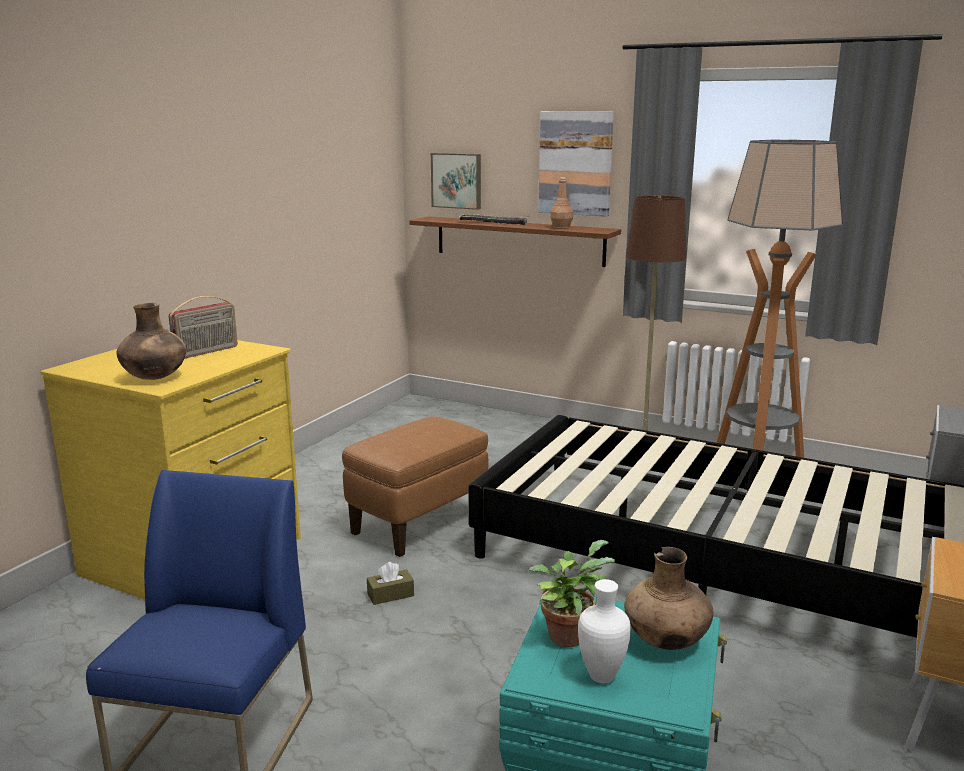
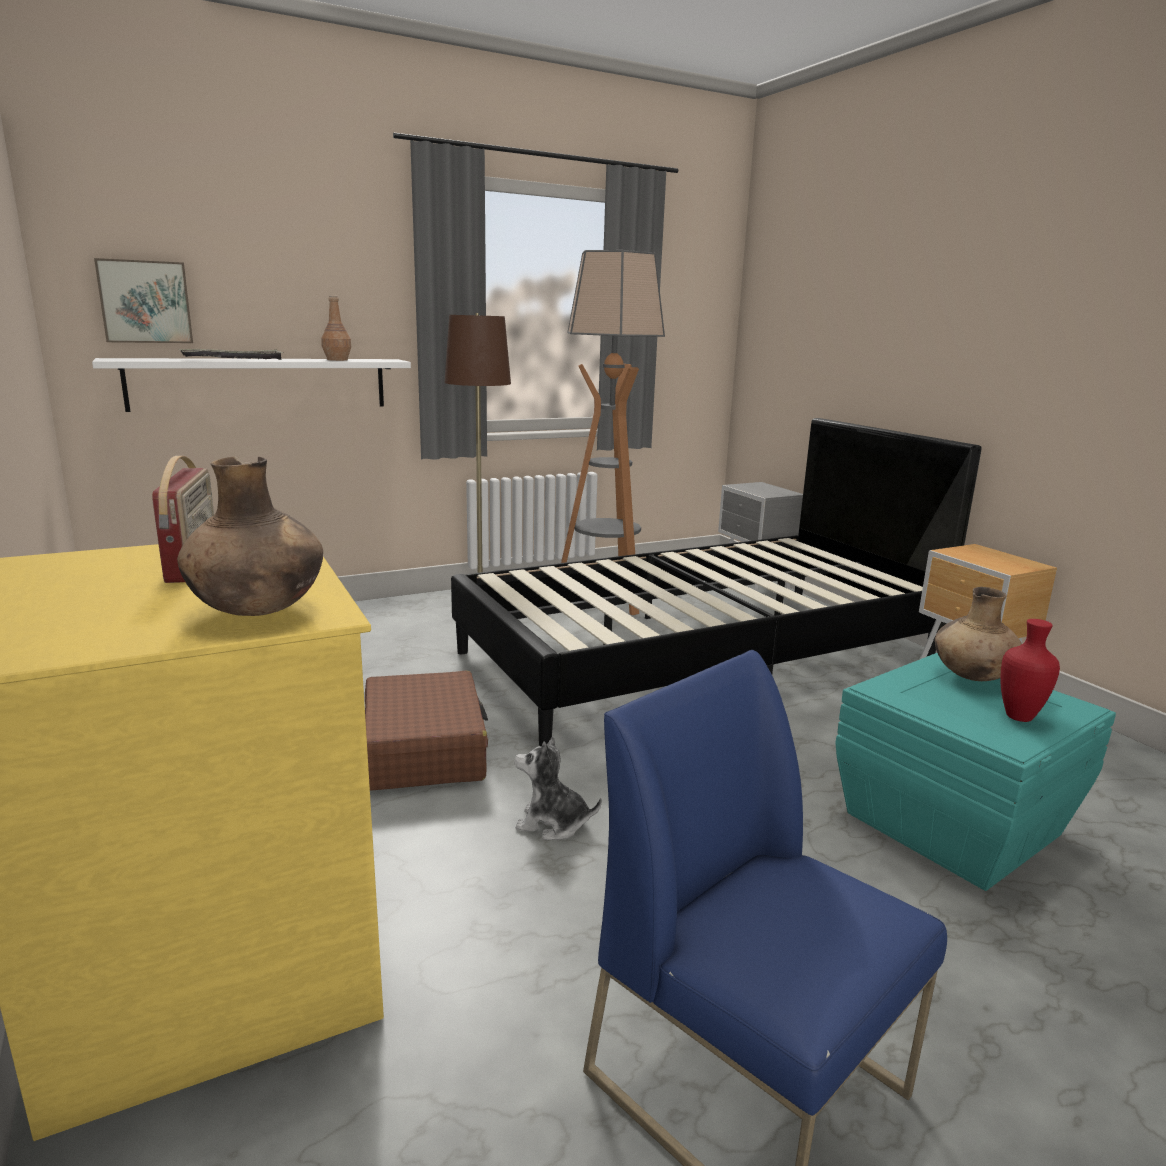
camera: 55 degrees left, 0 degrees up
brown ottoman [342,416,488,557] -> brown suitcase [365,671,488,791]
brown tissue box [367,562,414,605] -> plush toy [514,737,602,840]
brown shelf [410,216,621,267] -> white shelf [92,358,411,412]
potted plant [529,540,615,647] -> none
picture [538,111,614,217] -> none
white vase [578,579,631,683] -> red vase [1001,619,1060,722]

